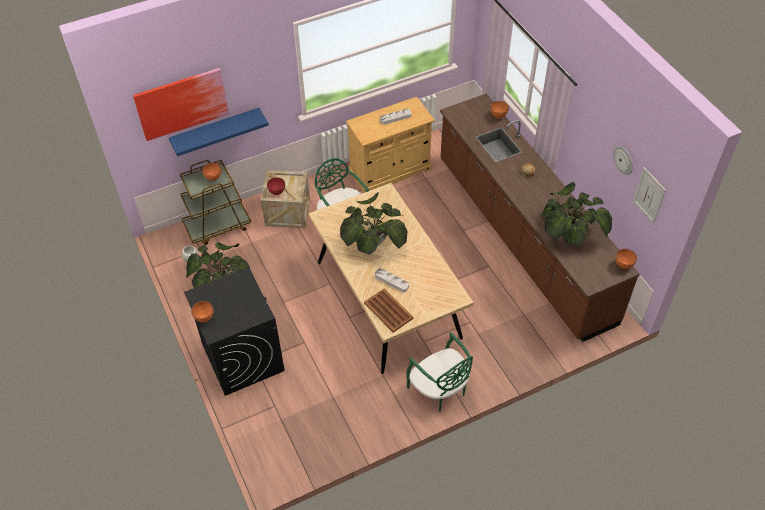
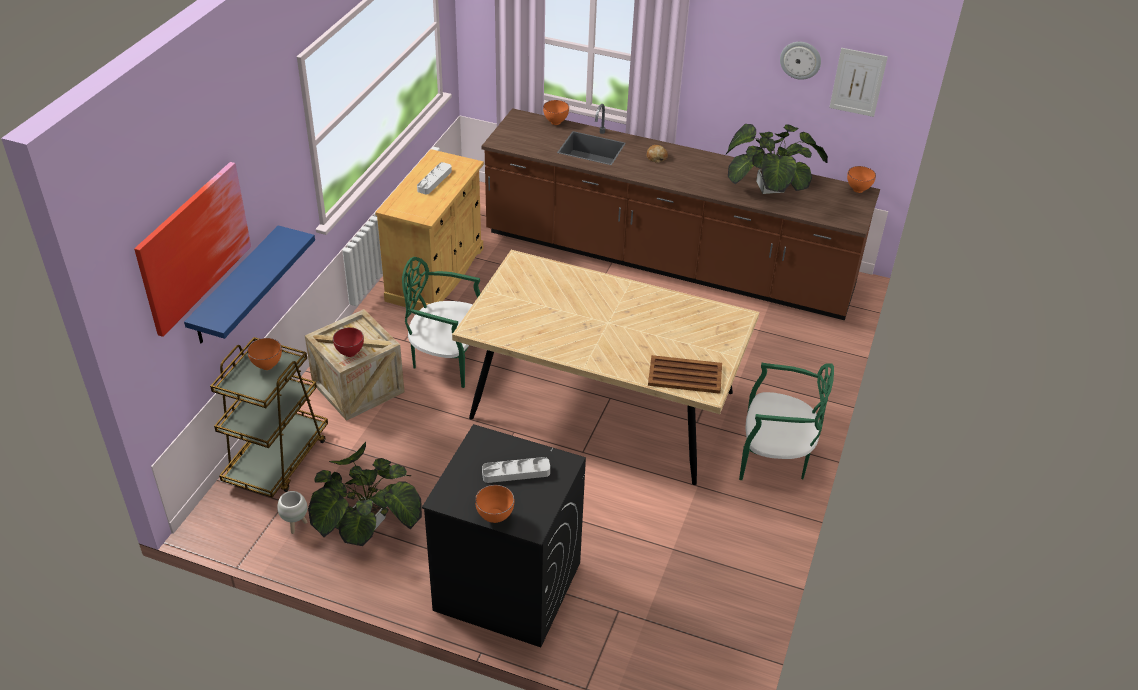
camera: 45 degrees left, 10 degrees down
potted plant [340,192,407,255] -> none
grey tray [375,268,409,292] -> grey tray moved to [482,457,550,483]

